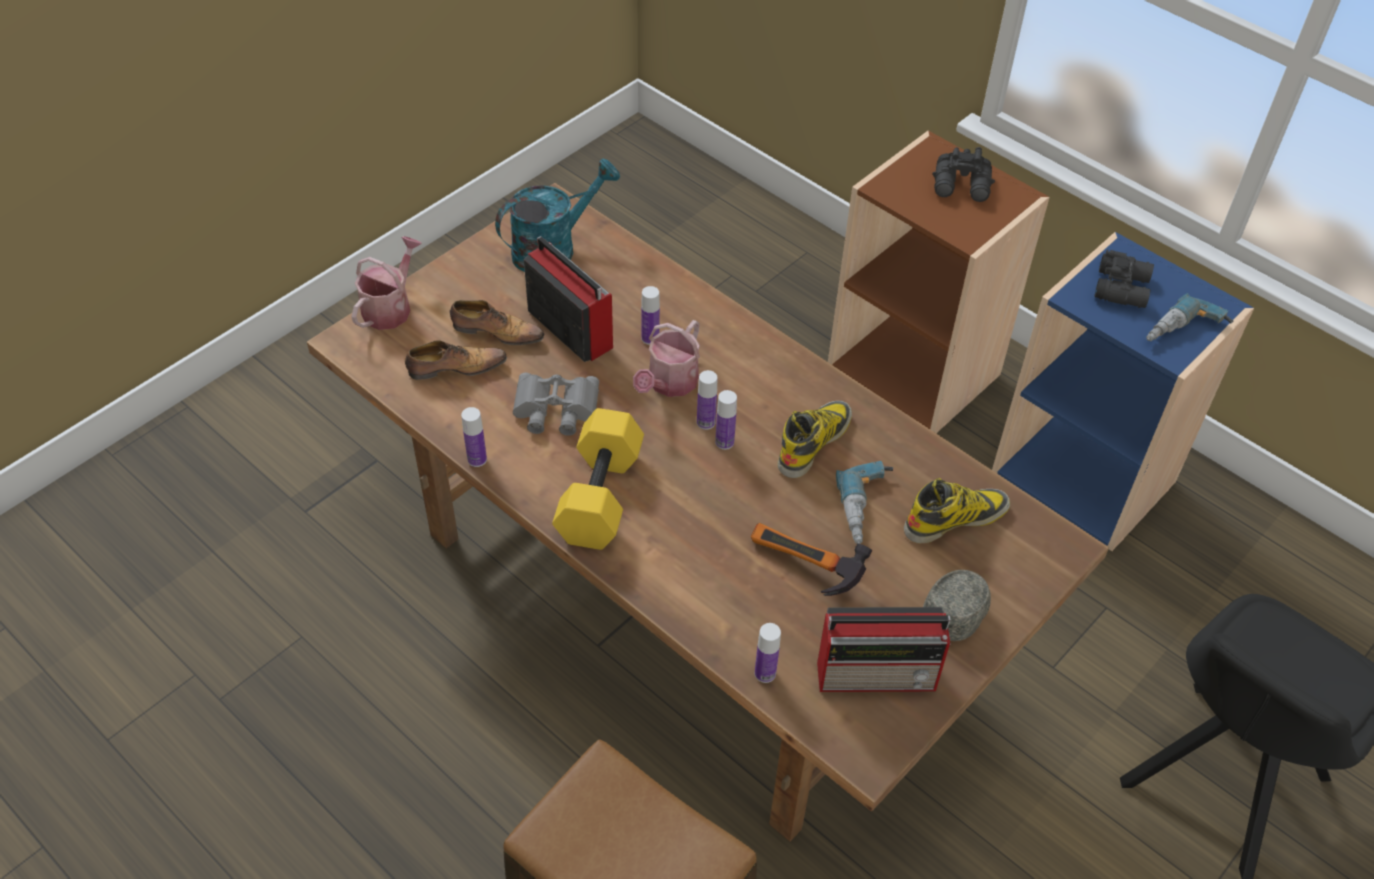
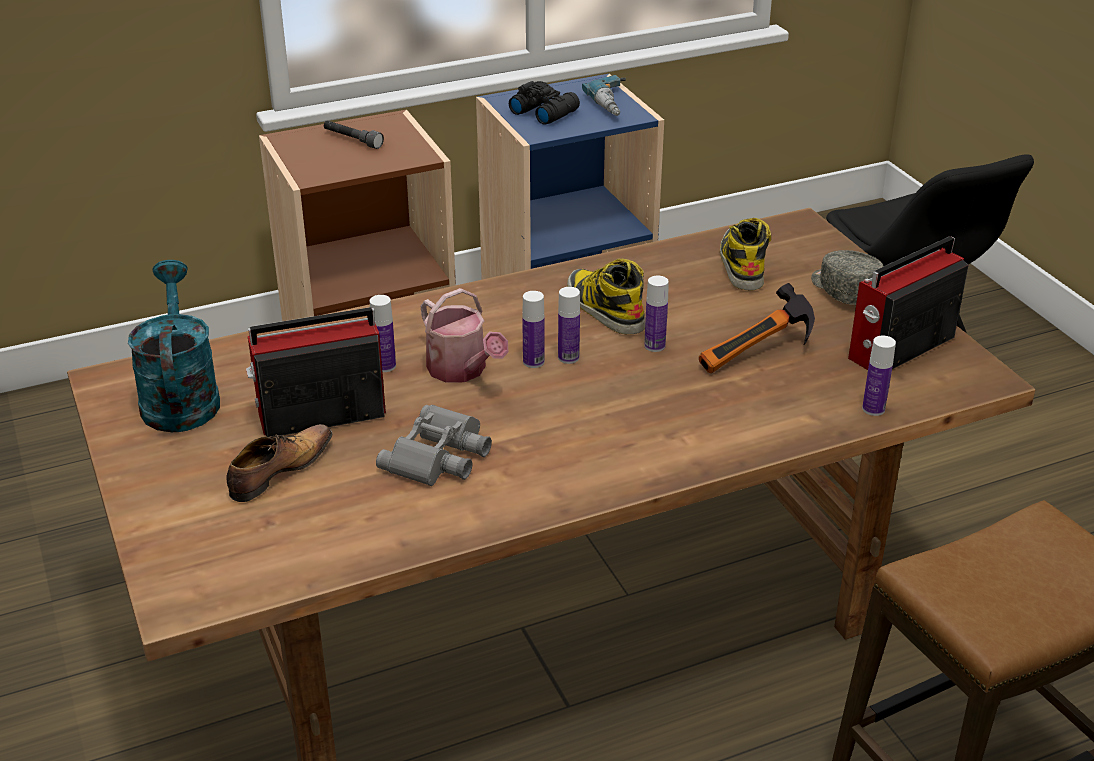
camera: 65 degrees left, 15 degrees down
watering can [351,236,422,330] -> none
shoe [405,340,507,380] -> none
bottle [461,407,487,467] -> bottle moved to [644,276,669,352]
yellow dumbbell [552,408,644,550] -> none
radio [817,607,951,692] -> radio turned 150 degrees counterclockwise [848,236,969,370]
power drill [836,461,893,544] -> none
black binoculars [932,147,995,202] -> grey flashlight [324,121,384,149]

